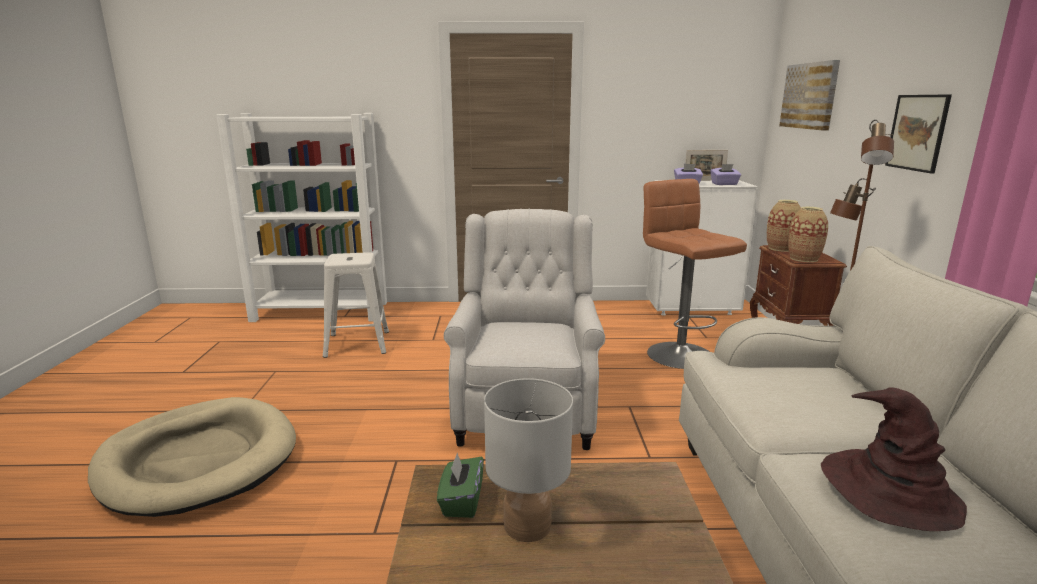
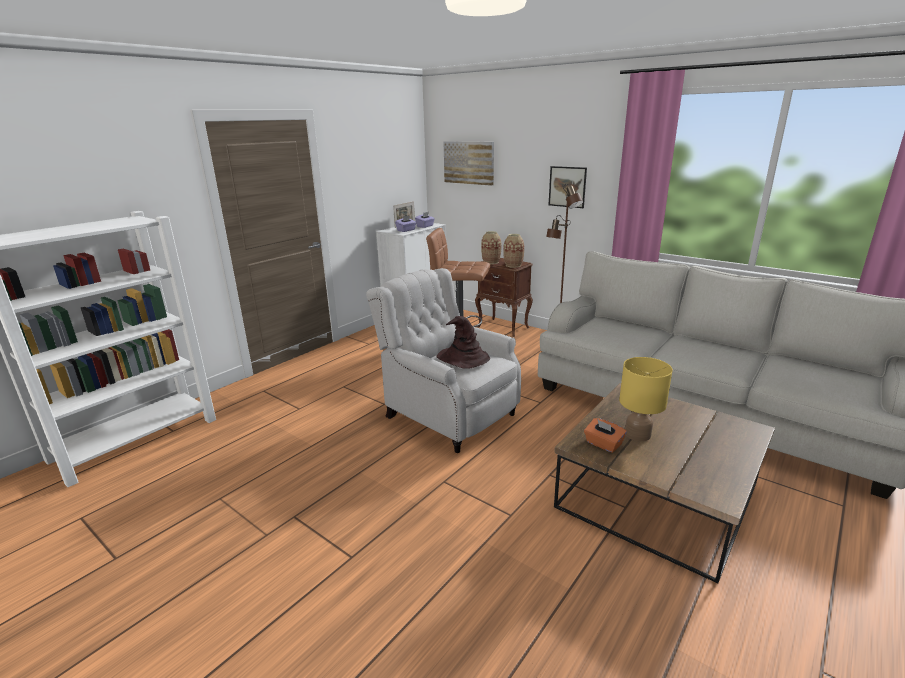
camera: 50 degrees left, 5 degrees up
beige dog bed [88,397,296,517] -> none
white stool [323,252,389,358] -> none
green tissue box [437,453,484,518] -> orange tissue box [584,418,627,453]
grey table lamp [484,378,573,542] -> yellow table lamp [619,357,673,442]
brown hat [821,387,967,531] -> brown hat moved to [436,316,490,369]

